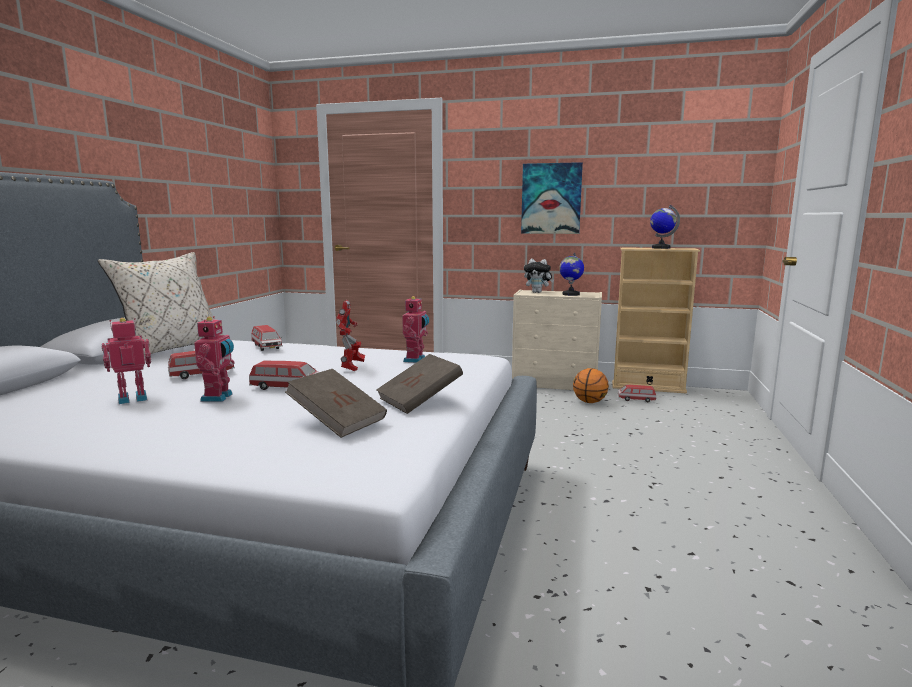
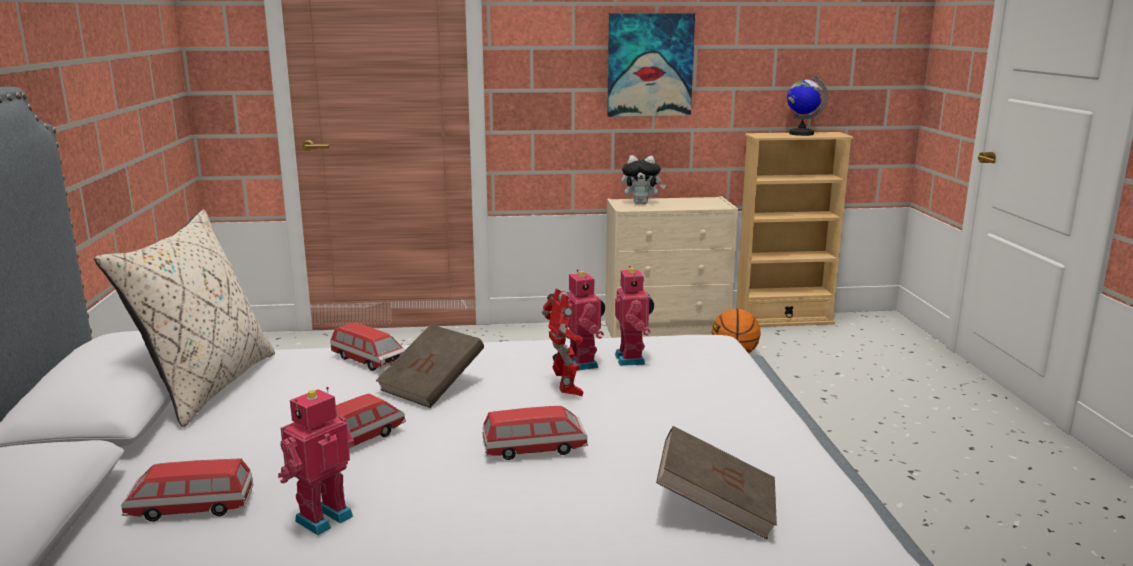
camera: 20 degrees left, 5 degrees up
toy robot [194,316,235,402] -> toy robot moved to [567,269,605,370]
brown book [376,354,463,414] -> brown book moved to [376,324,484,408]
globe [559,253,584,296] -> none
toy car [618,385,656,402] -> toy car moved to [121,459,253,522]

